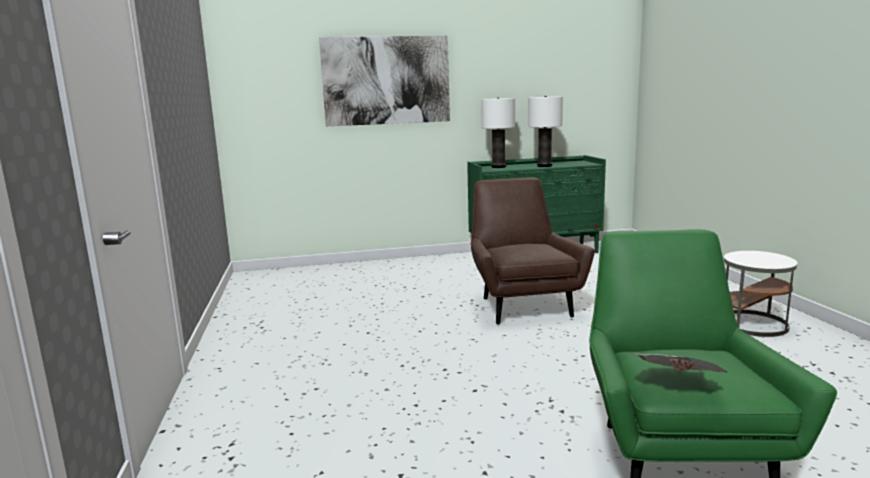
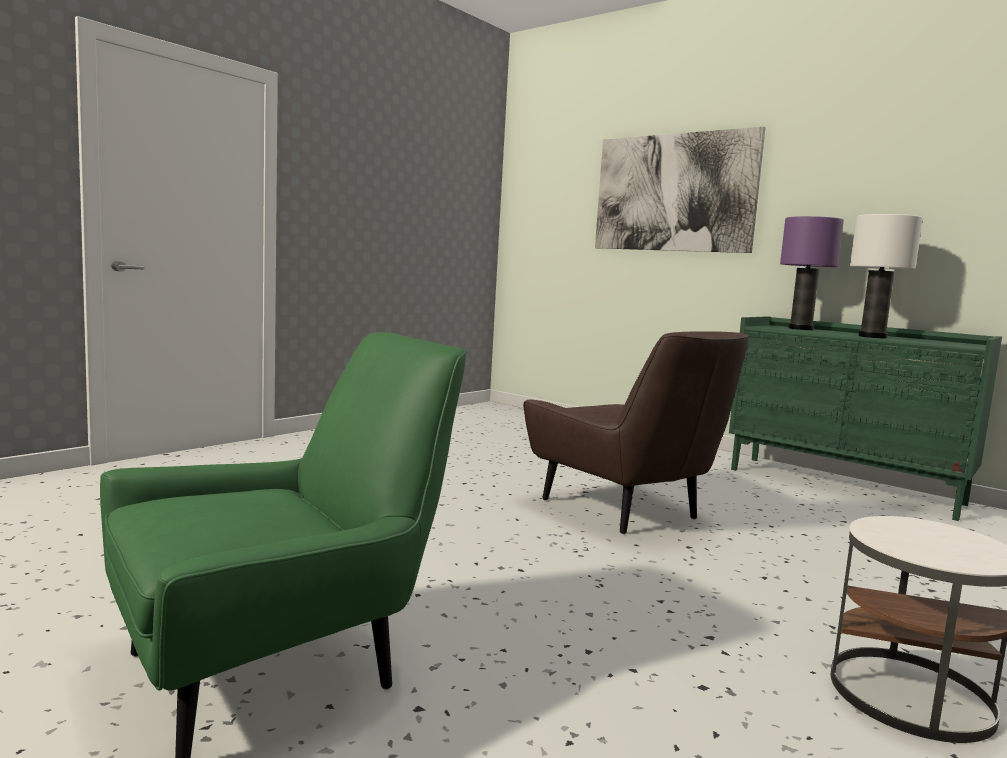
camera: 50 degrees right, 5 degrees down
brown armchair [471,177,595,325] -> brown armchair turned 105 degrees clockwise [523,331,749,534]
white table lamp [481,97,515,168] -> purple table lamp [780,216,844,330]
newspaper [634,353,727,372] -> none

